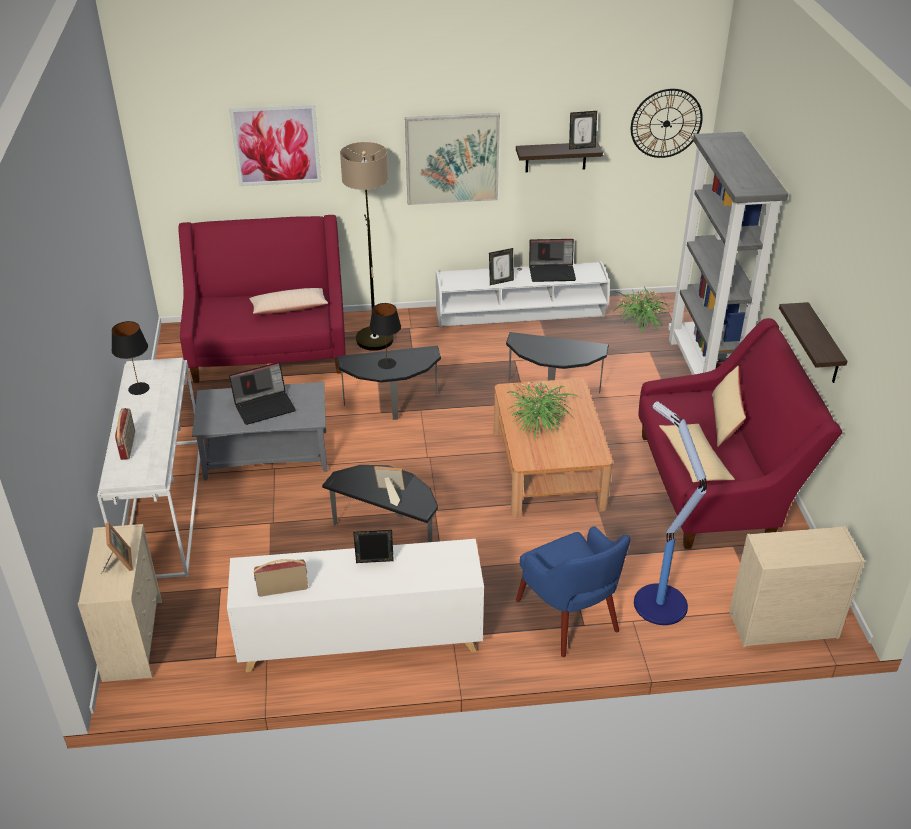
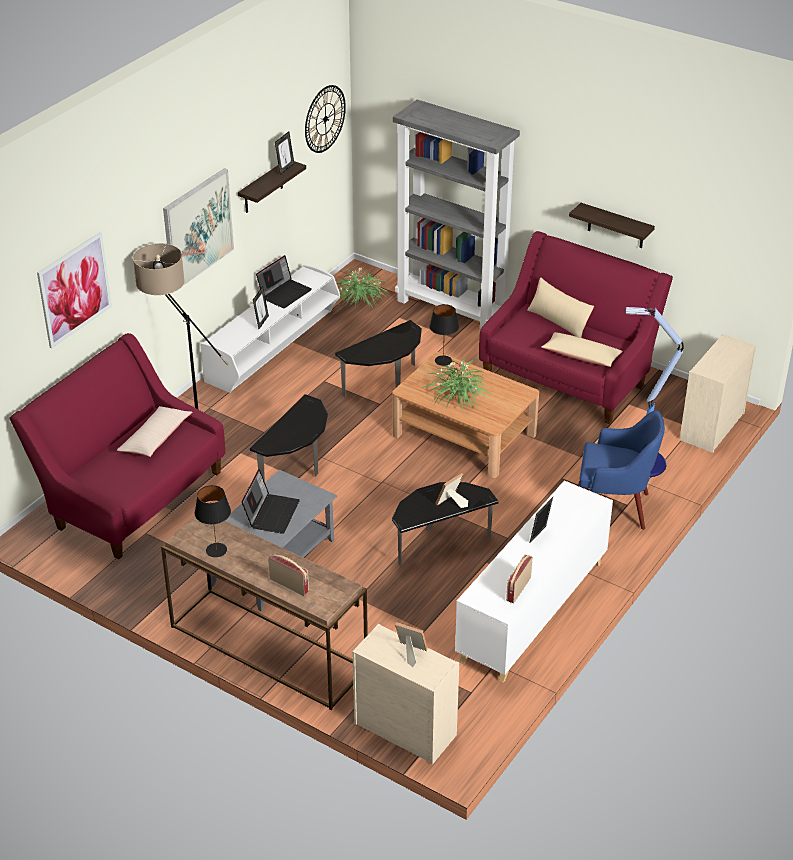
camera: 50 degrees left, 0 degrees up
white console table [97,358,200,578] -> brown console table [161,516,368,710]
black table lamp [369,303,401,369] -> black table lamp moved to [429,304,459,366]

